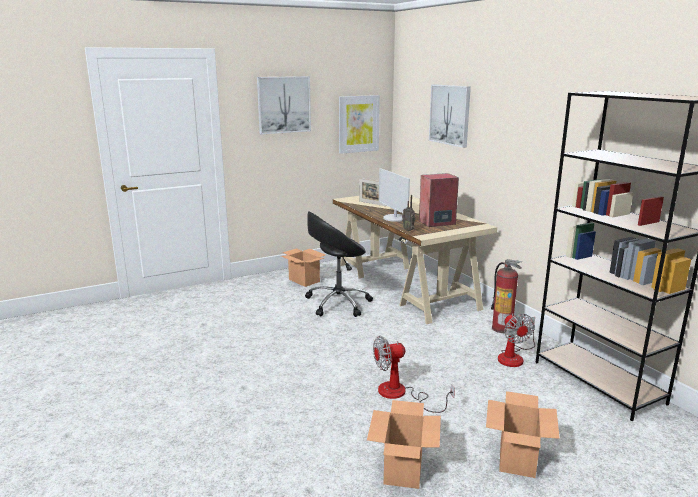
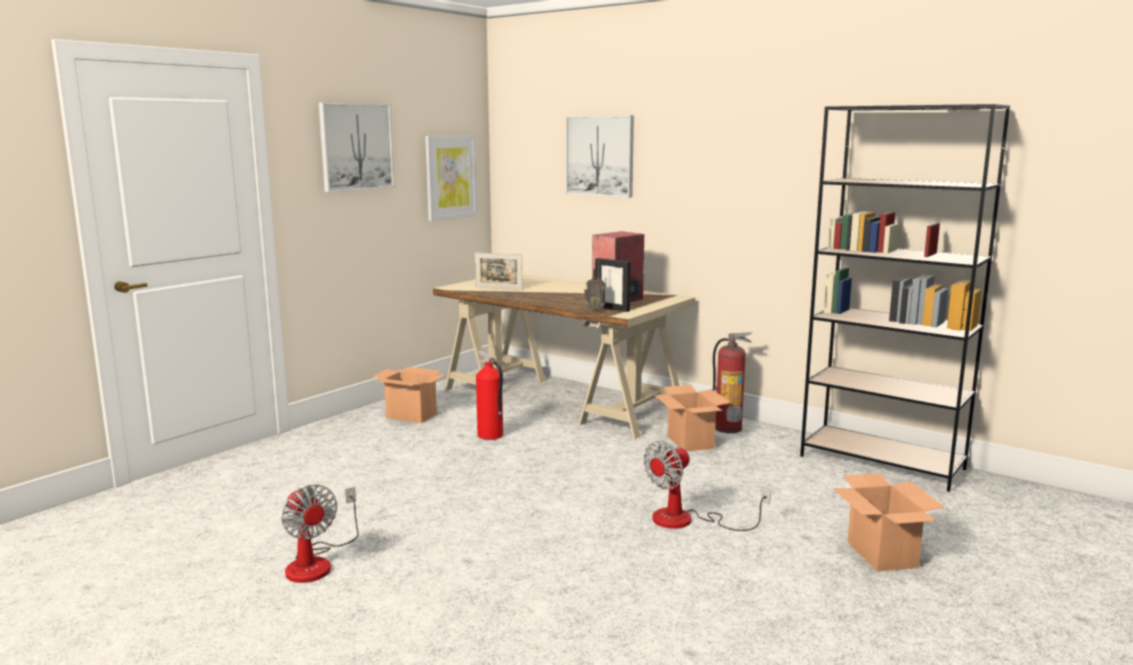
camera: 25 degrees left, 5 degrees down
black office chair [305,211,373,317] -> fire extinguisher [476,351,503,440]
cardboard box [367,400,441,489] -> cardboard box moved to [654,385,731,451]
monitor [379,168,410,222] -> none
fan [498,313,535,367] -> fan moved to [282,485,359,583]
none -> picture frame [595,258,631,312]

